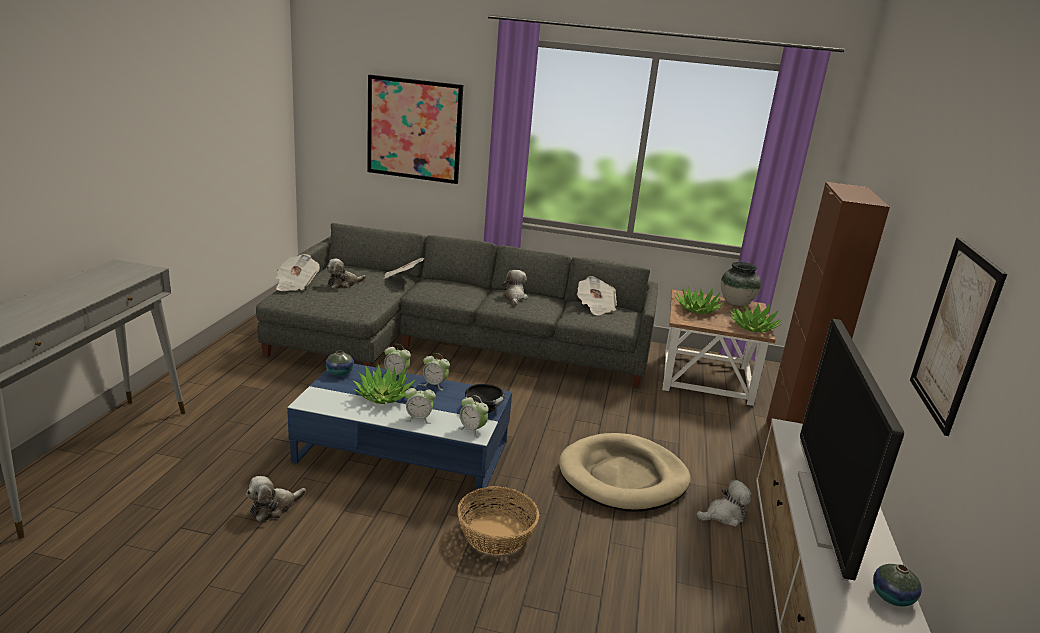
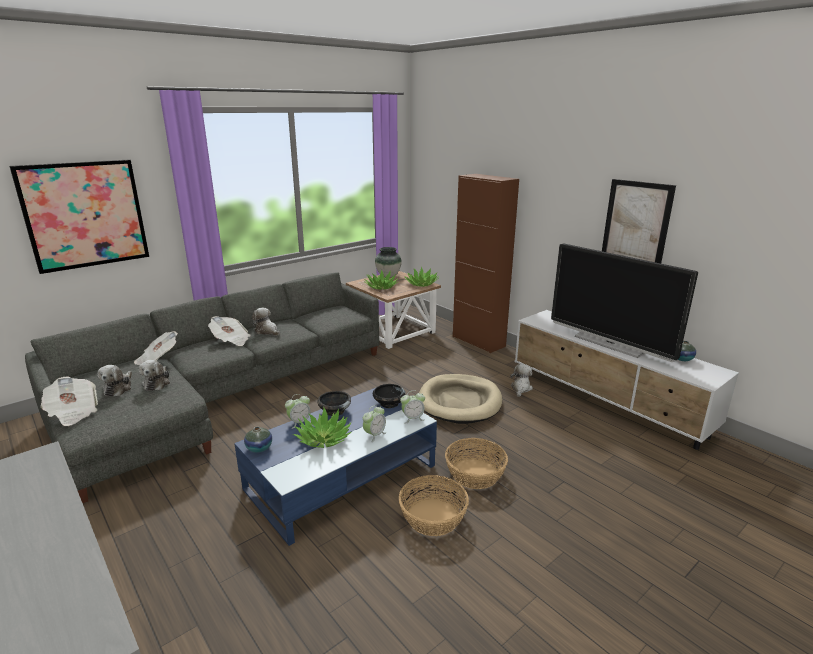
camera: 50 degrees left, 0 degrees up
plush toy [246,476,306,522] -> plush toy moved to [139,360,170,391]
alarm clock [422,353,450,390] -> black bowl [317,391,351,416]
newspaper [577,276,617,315] -> newspaper moved to [208,316,251,346]
none -> basket [399,475,469,536]

